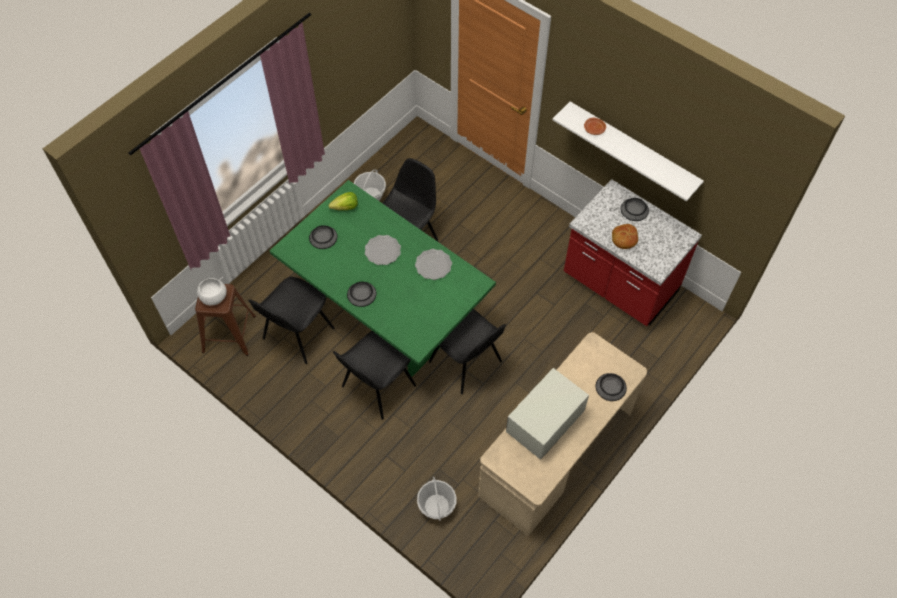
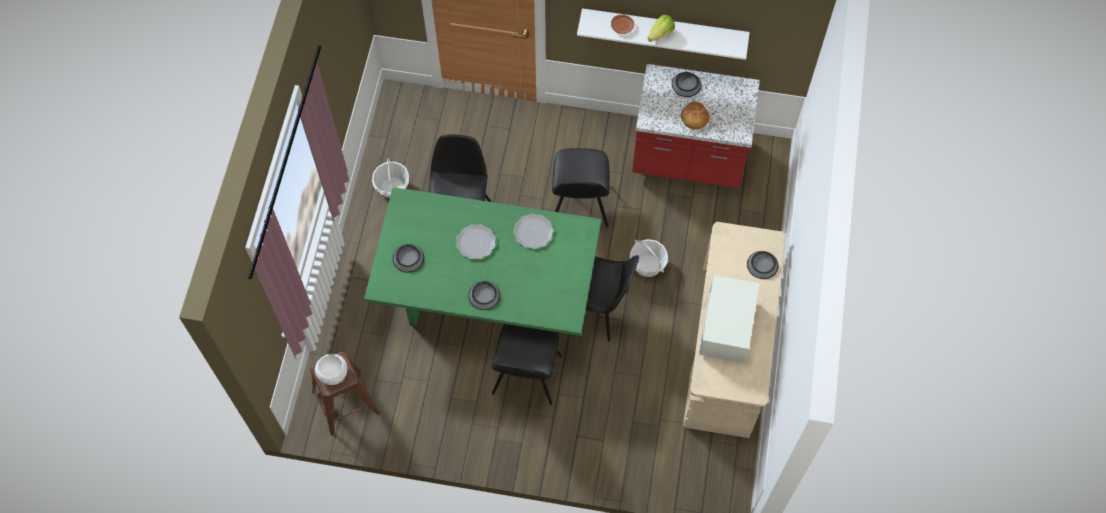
camera: 30 degrees left, 5 degrees up
black chair [248,277,335,364] -> black chair moved to [552,148,610,228]
lettuce [329,192,358,210] -> lettuce moved to [648,15,675,42]
basket [417,477,456,521] -> basket moved to [630,239,668,277]

